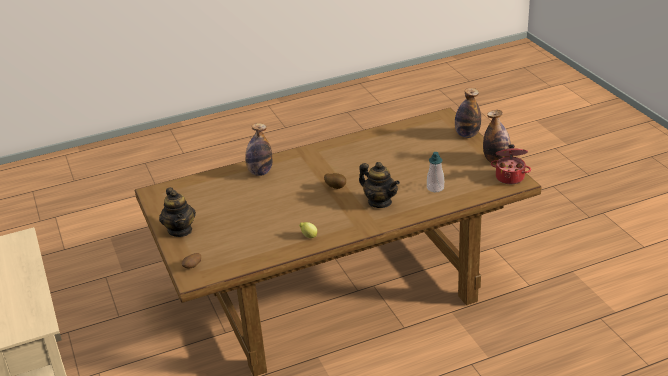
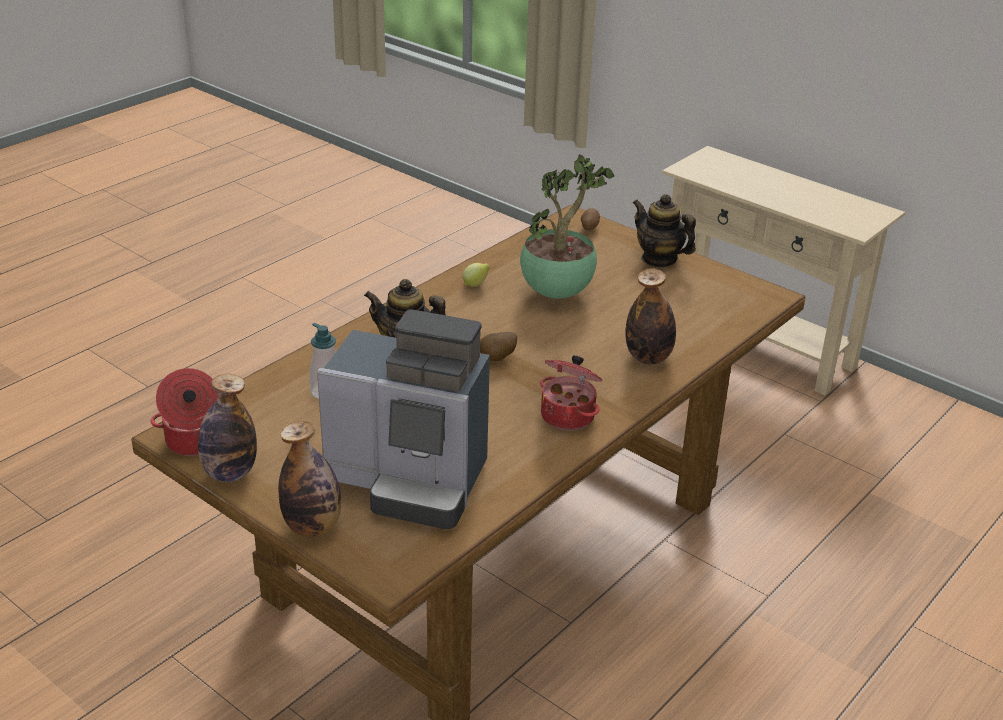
camera: 150 degrees right, 0 degrees up
none -> coffee machine [317,309,490,529]
none -> potted plant [520,154,614,299]
none -> cooking pot [540,355,602,430]

